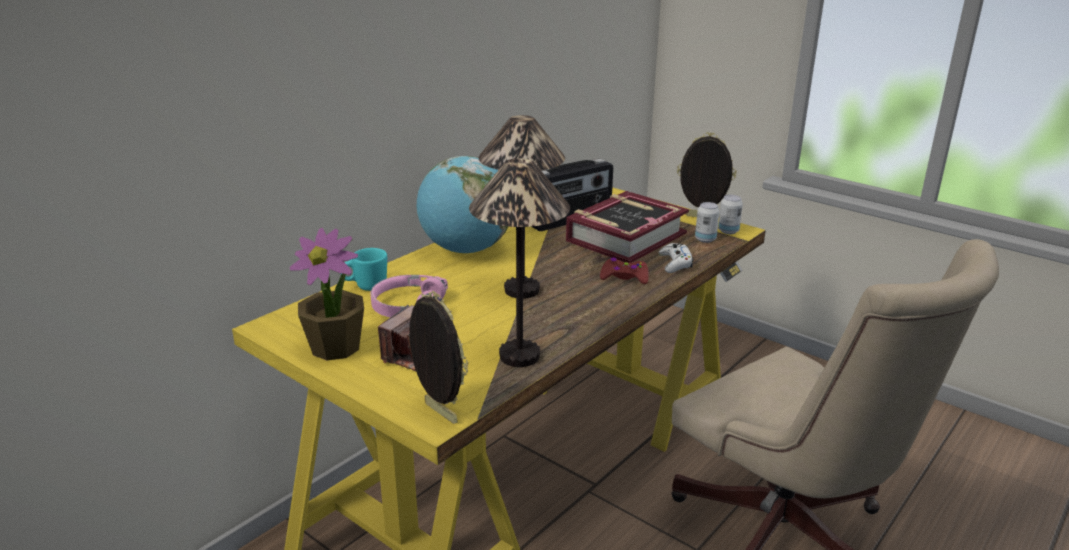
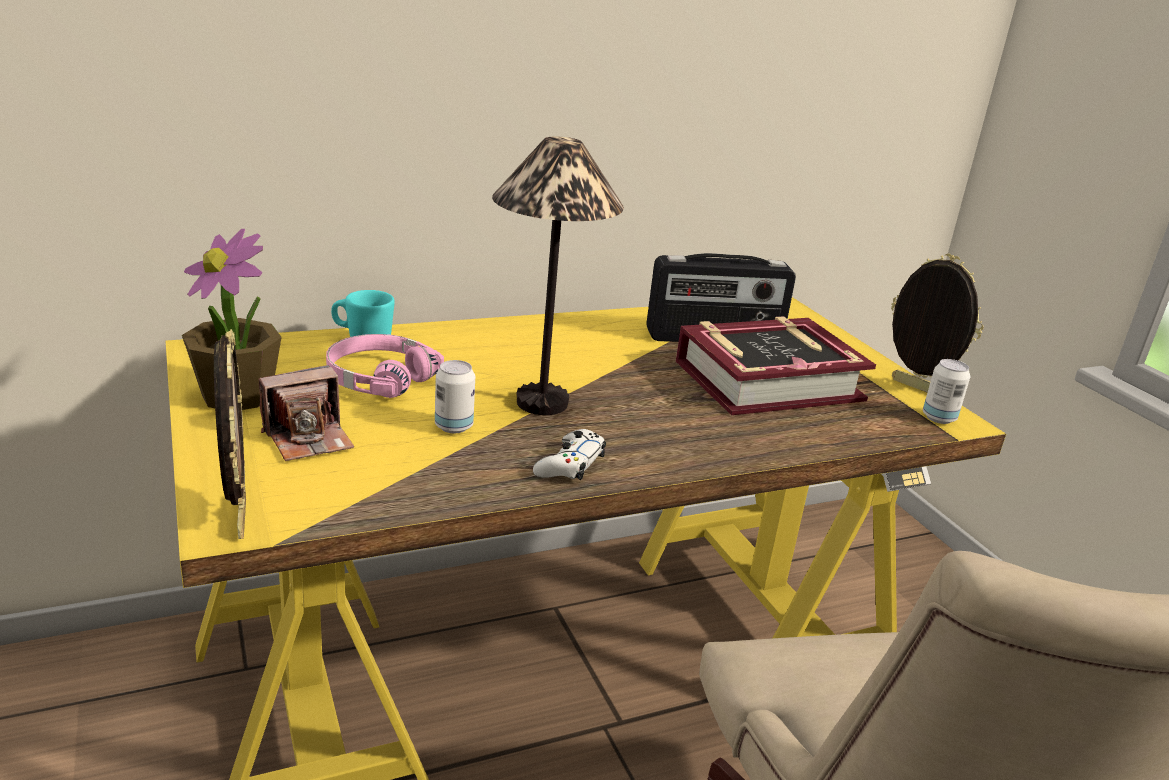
camera: 25 degrees right, 0 degrees up
globe [417,156,508,253] -> none
table lamp [469,158,570,367] -> none
red game controller [600,257,649,284] -> none
white game controller [658,243,693,273] -> white game controller moved to [533,429,606,480]
can [695,202,720,243] -> can moved to [435,360,475,433]

